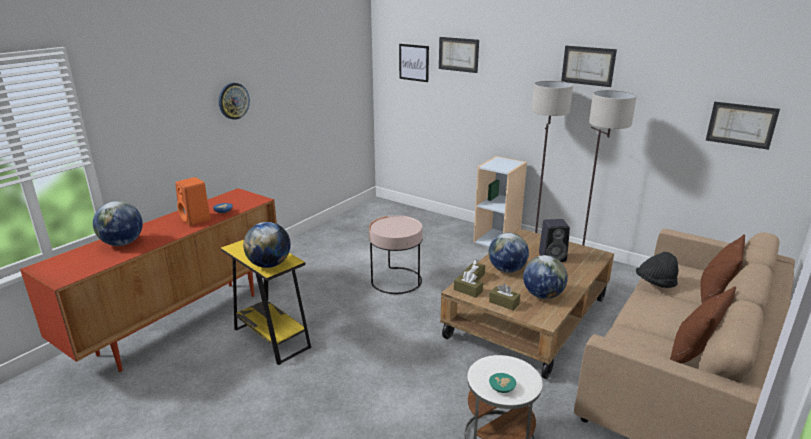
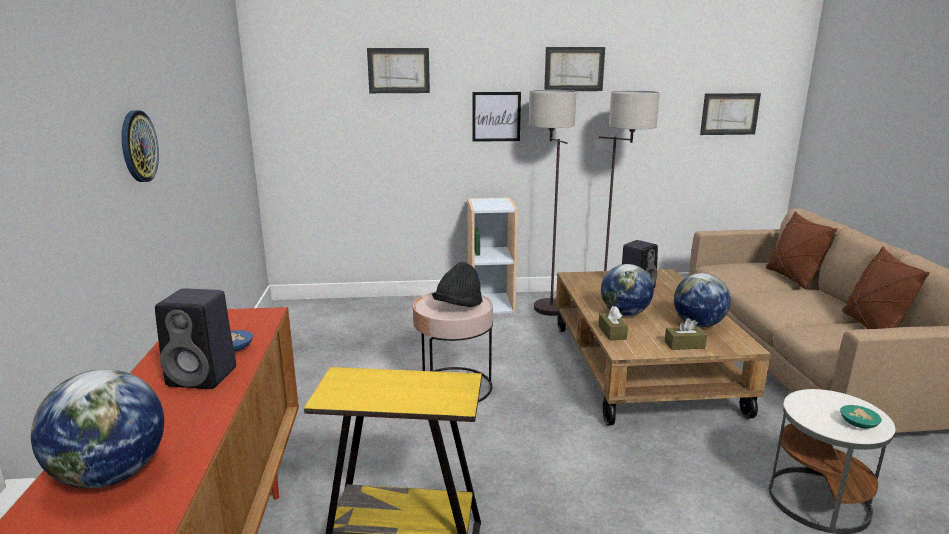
camera: 40 degrees left, 5 degrees down
orange speaker [175,177,211,226] -> black speaker [155,288,236,389]
globe [243,222,291,268] -> none
picture [399,44,429,82] -> picture moved to [472,92,521,142]
brown tissue box [454,271,483,298] -> none
black hat [636,252,679,288] -> black hat moved to [432,262,483,307]

